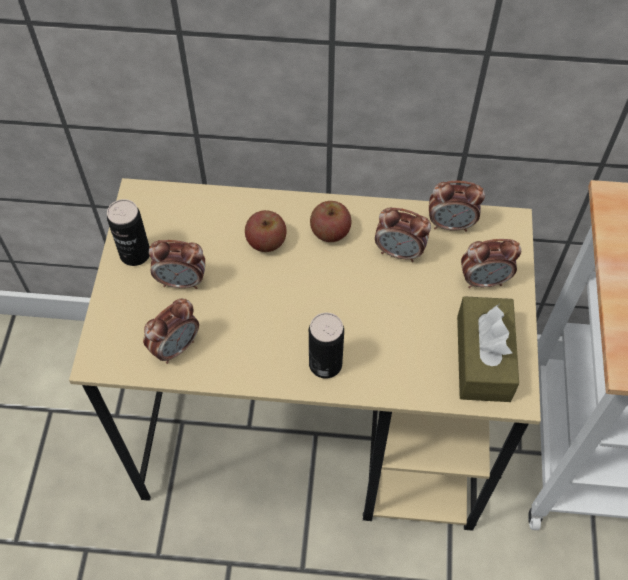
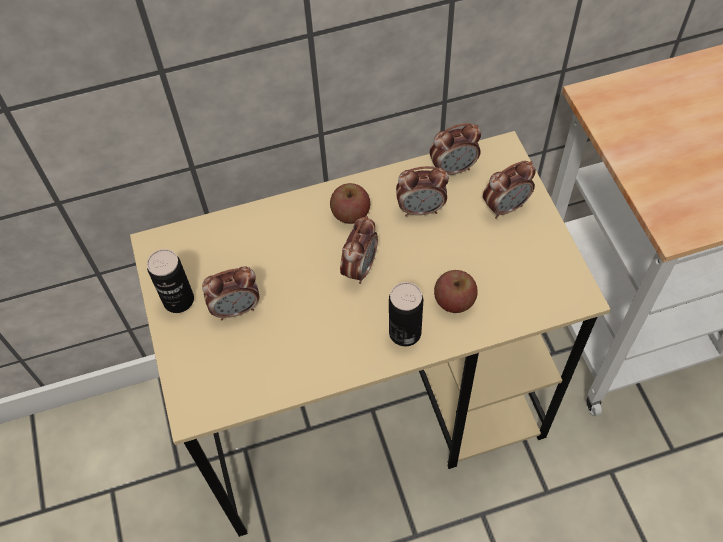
camera: 20 degrees left, 0 degrees up
alarm clock [143,299,199,364] -> alarm clock moved to [340,216,378,284]
apple [245,210,287,252] -> apple moved to [434,270,478,313]
brown tissue box [457,296,519,402] -> none

